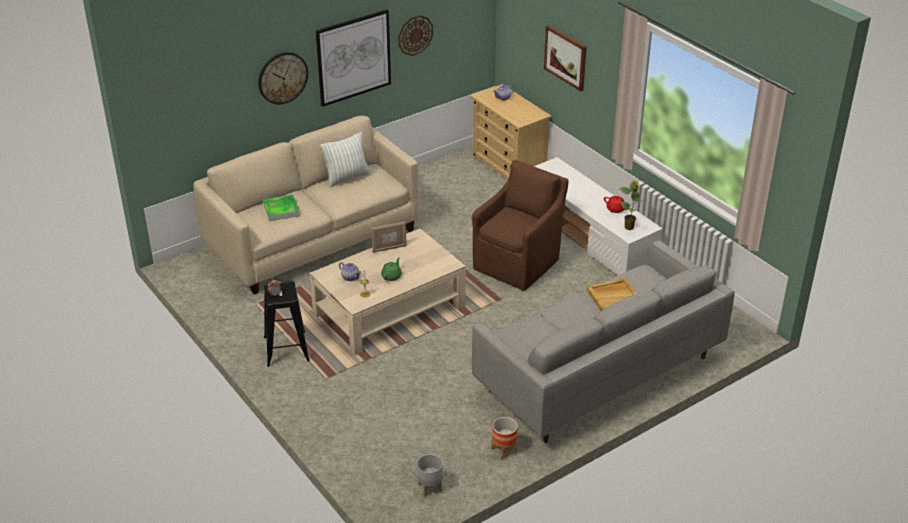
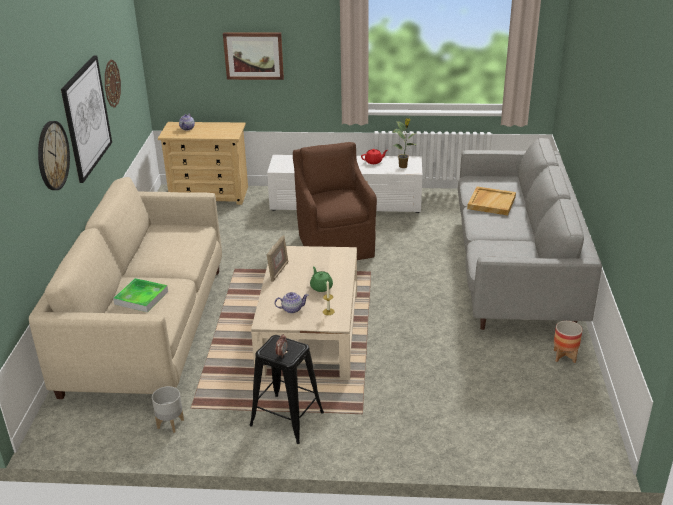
camera: 50 degrees left, 5 degrees down
pillow [320,132,371,187] -> none
grey planter [417,454,443,497] -> grey planter moved to [152,386,184,433]

